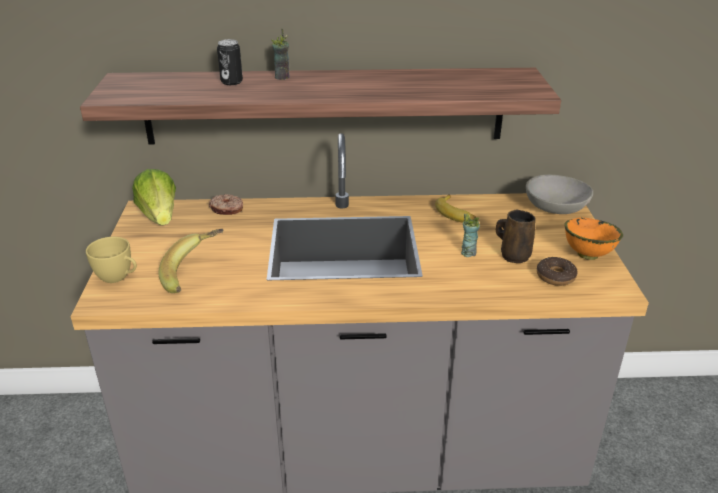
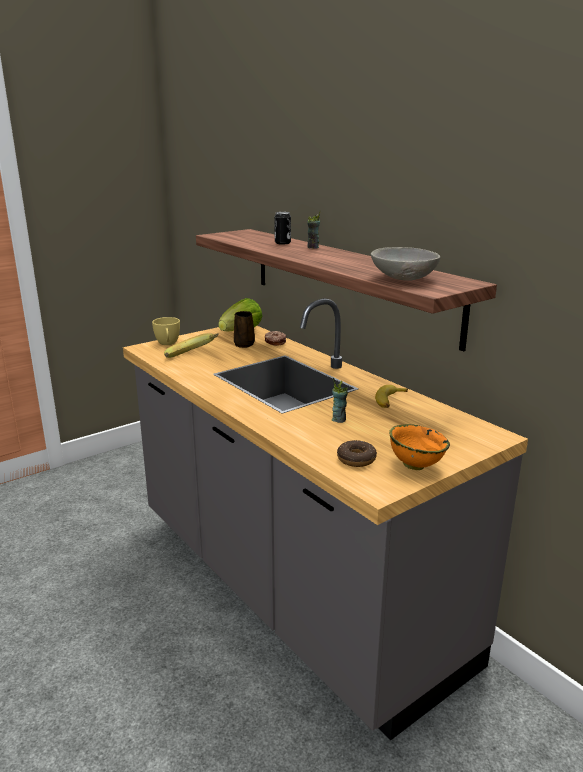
camera: 55 degrees right, 10 degrees down
brown mug [496,210,536,263] -> brown mug moved to [234,311,255,348]
grey bowl [526,175,593,214] -> grey bowl moved to [371,247,441,280]

